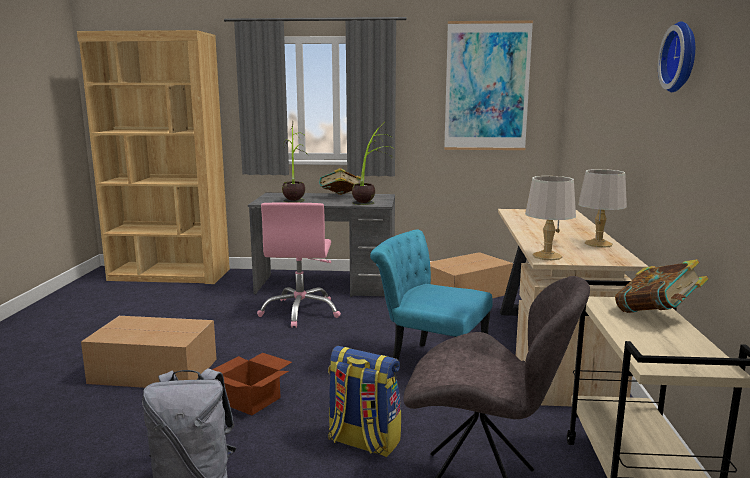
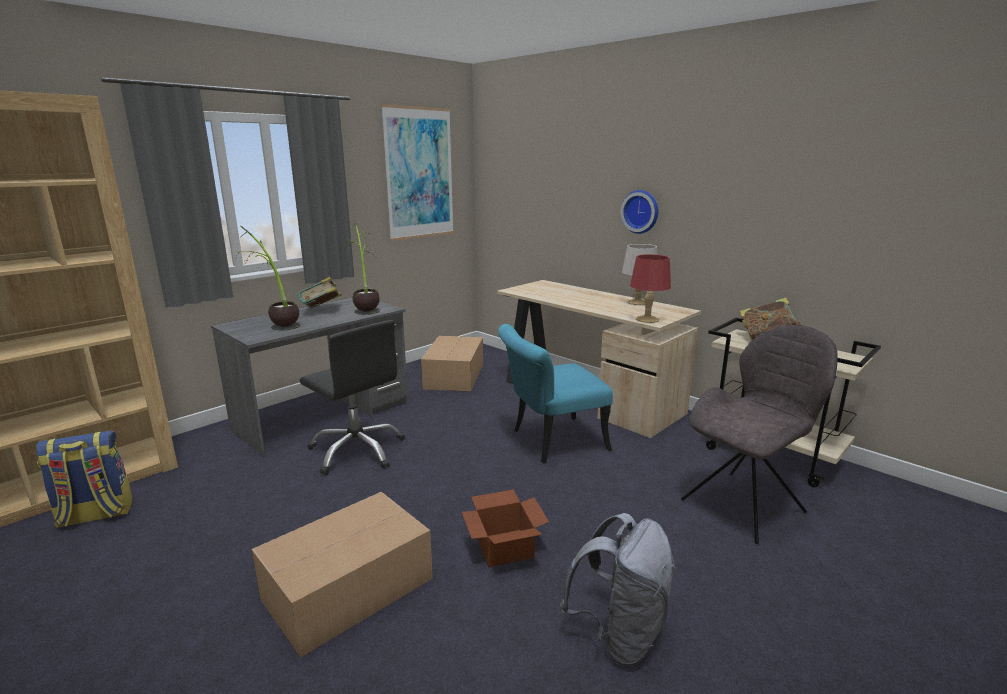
camera: 50 degrees left, 5 degrees up
pink office chair [257,203,341,328] -> black office chair [300,320,405,475]
backpack [328,346,401,457] -> backpack moved to [36,431,132,528]
grey table lamp [525,176,576,260] -> red table lamp [630,254,671,323]
wall clock [658,21,695,92] -> wall clock moved to [621,190,658,234]

